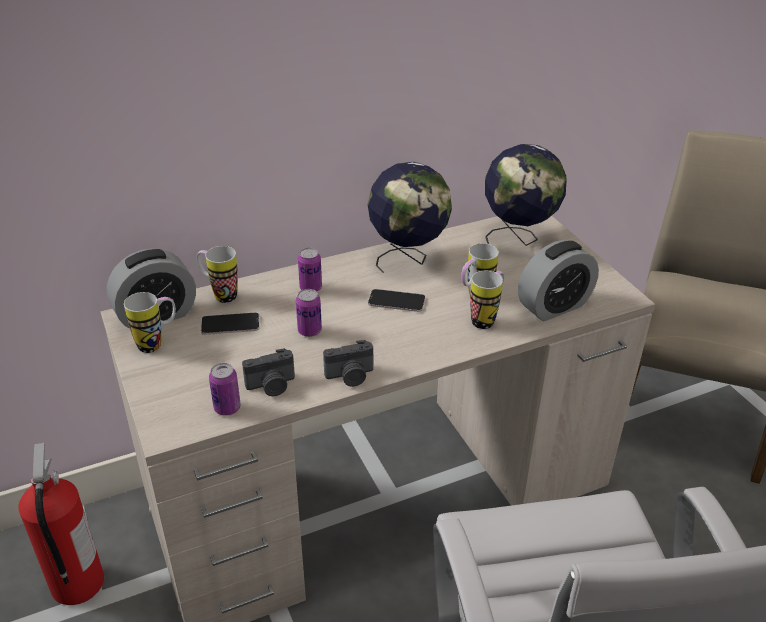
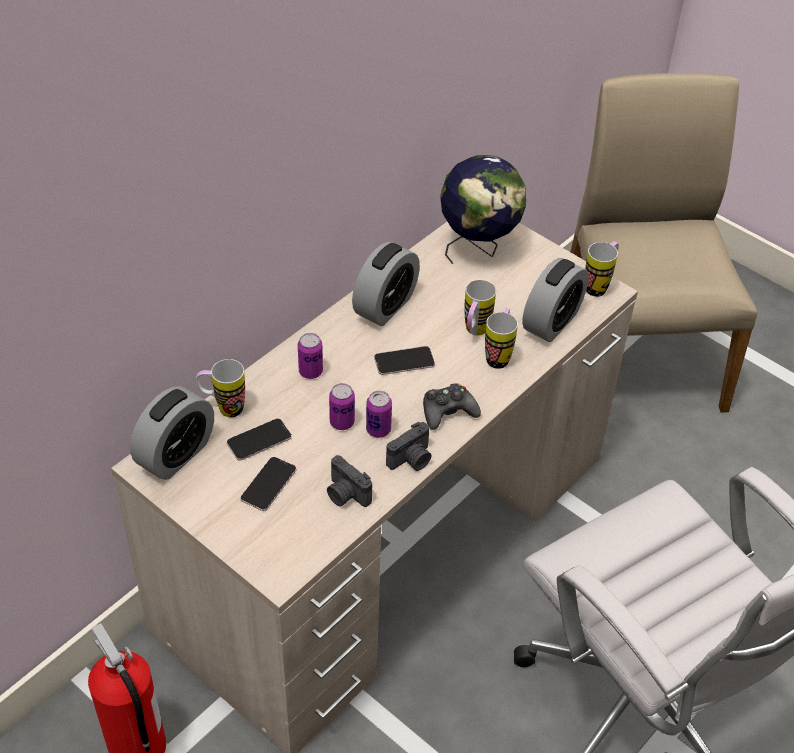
camera: 25 degrees left, 10 degrees up
mug [124,292,176,353] -> mug moved to [585,242,619,297]
can [209,363,241,416] -> can moved to [366,391,392,438]
camera [242,348,295,396] -> camera turned 90 degrees clockwise [327,455,372,507]
globe [367,162,452,273] -> alarm clock [352,242,420,326]
none -> phone [240,457,296,511]
none -> black game controller [423,383,481,430]

